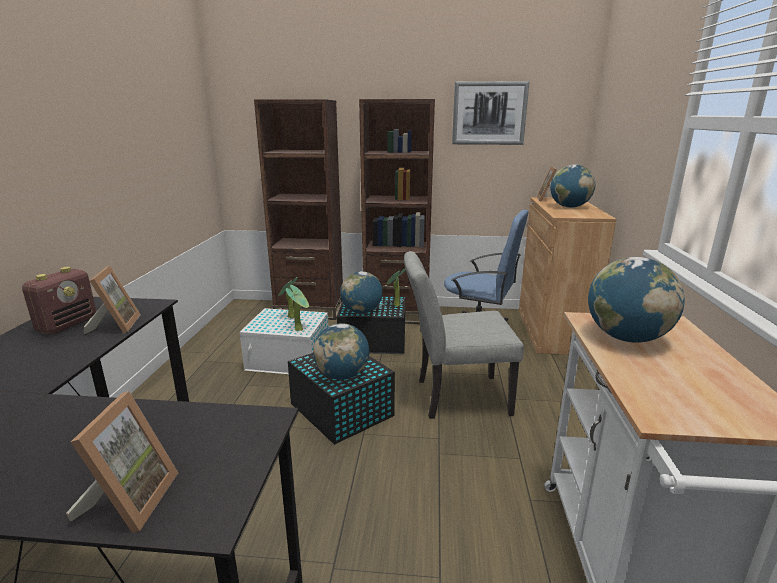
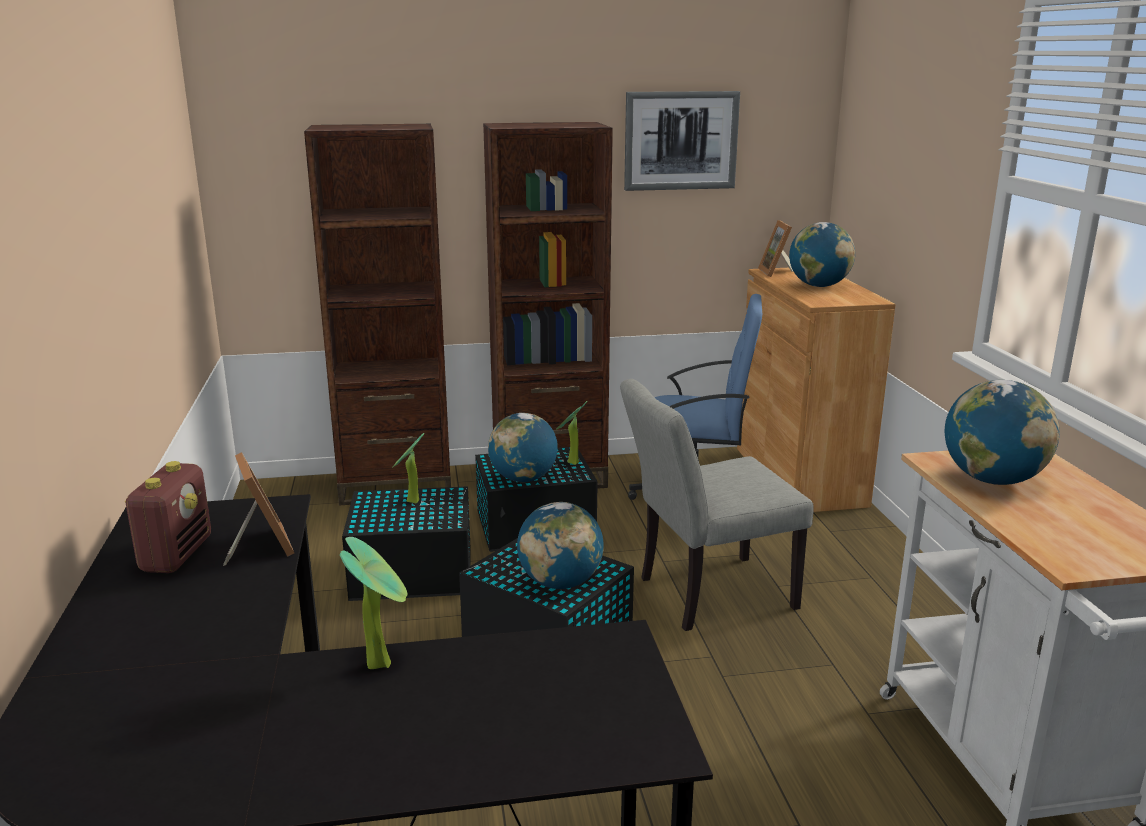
camera: 15 degrees left, 0 degrees up
picture frame [66,391,178,533] -> none
white storage box [240,308,329,374] -> black storage box [342,486,470,601]
potted plant [286,285,309,331] -> potted plant moved to [340,537,407,669]

